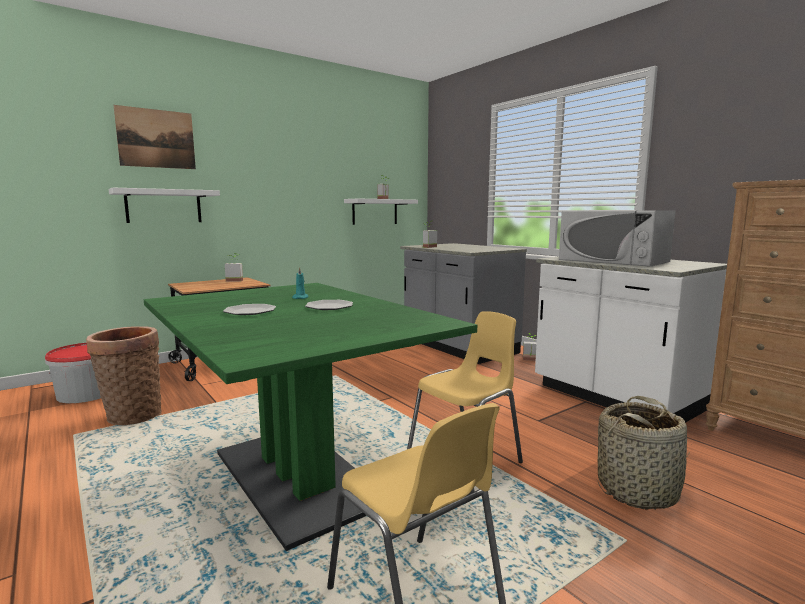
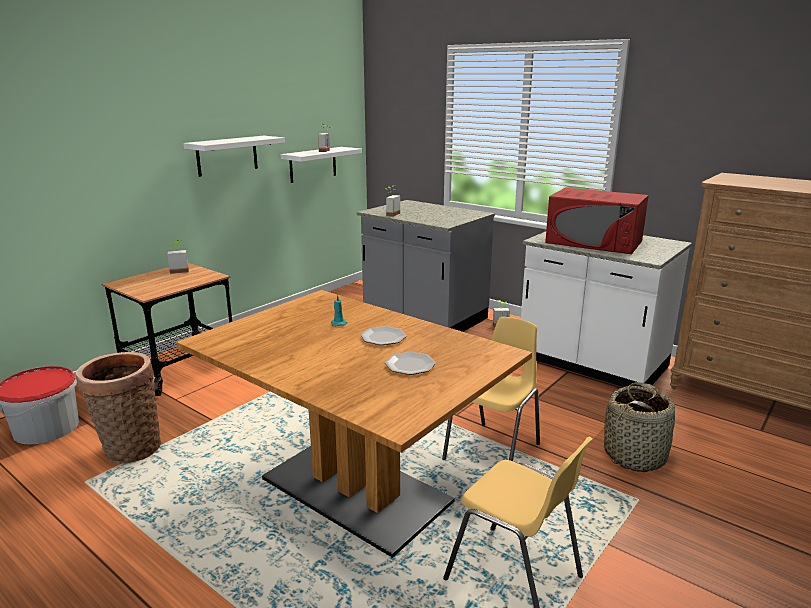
camera: 15 degrees left, 10 degrees up
white shelf [109,188,220,223] -> white shelf moved to [183,136,285,177]
picture [114,105,196,169] -> none
green dining table [144,283,477,551] -> brown dining table [176,290,532,558]
plate [223,304,276,315] -> plate moved to [385,351,436,375]
white microwave [559,210,675,267] -> red microwave [545,188,649,254]

